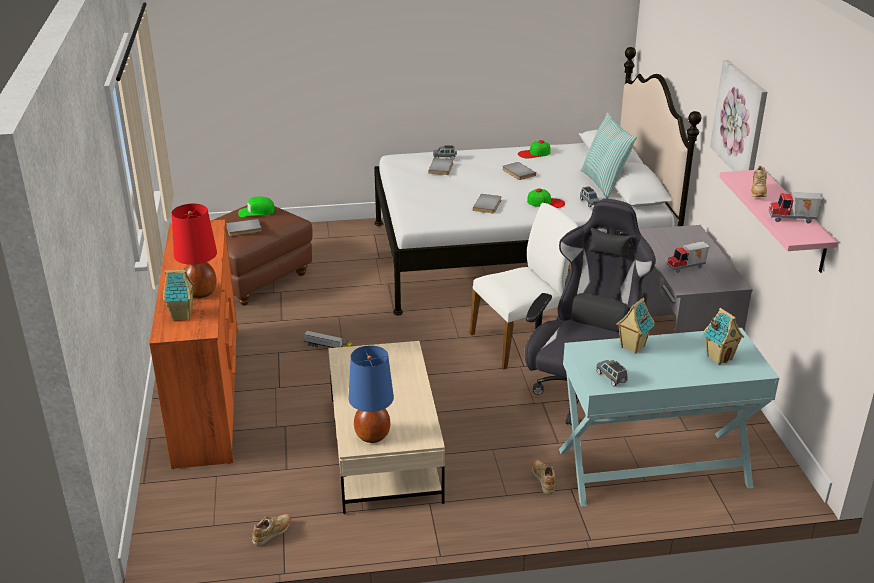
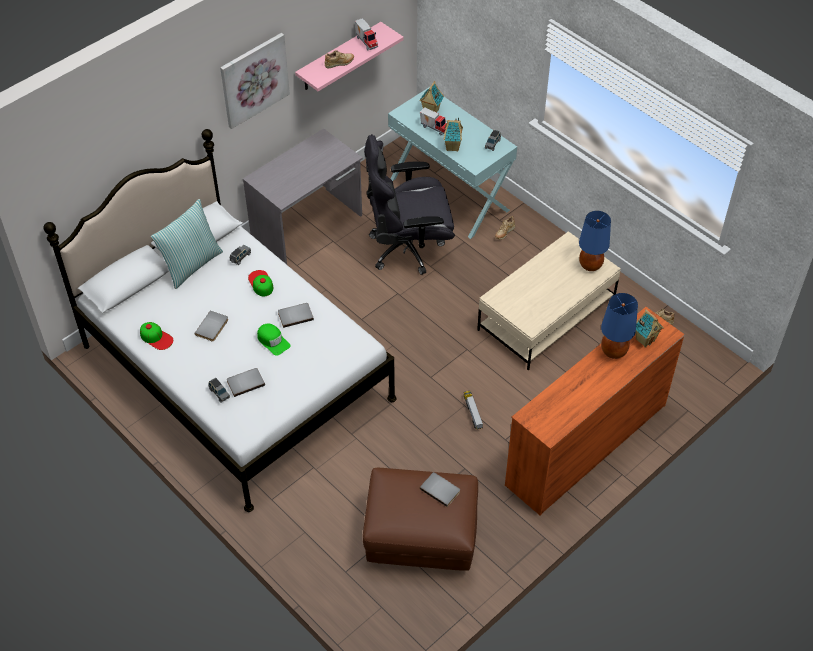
camera: 125 degrees left, 20 degrees up
red table lamp [172,204,217,298] -> blue table lamp [601,293,638,359]
green cap [238,197,275,217] -> green cap moved to [257,324,291,356]
white chair [469,203,578,369] -> none
toy truck [667,242,710,273] -> toy truck moved to [420,107,446,135]

